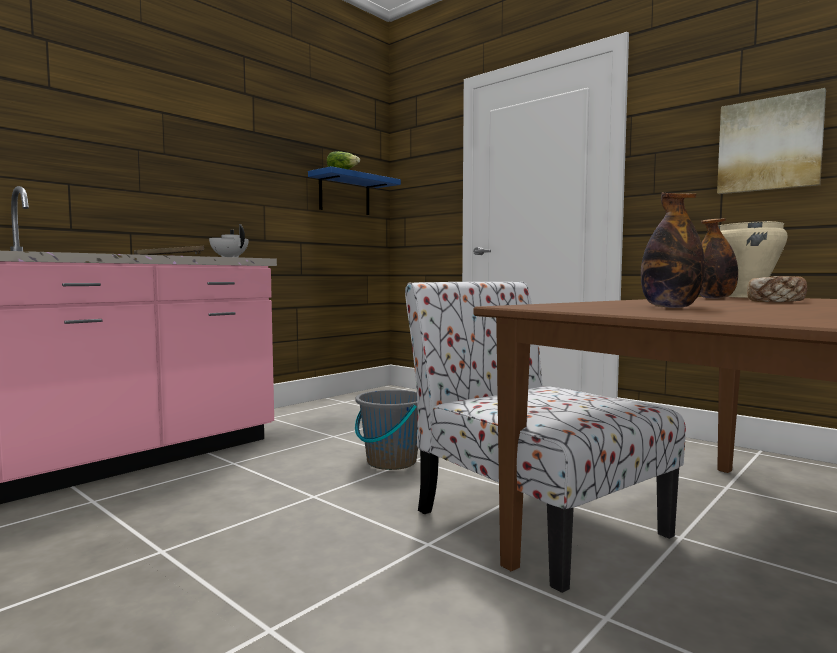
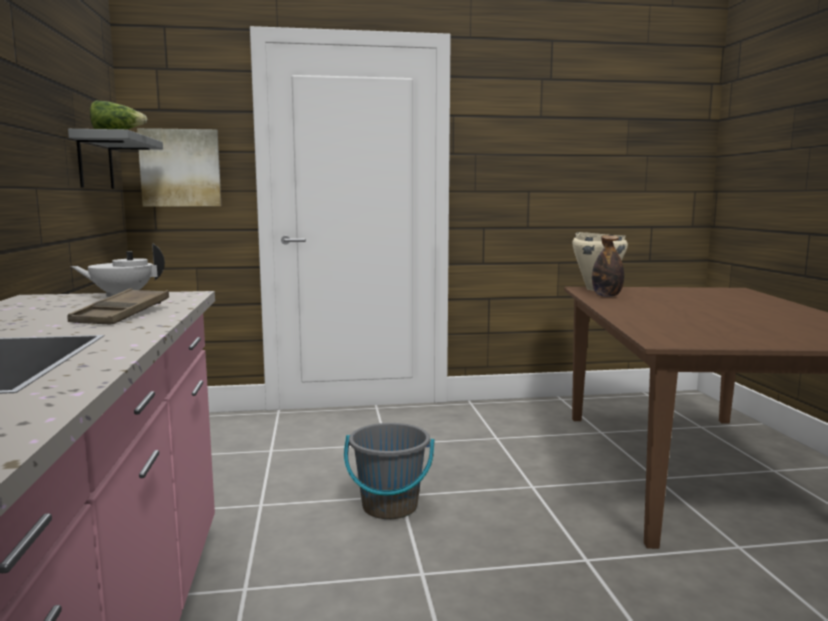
camera: 50 degrees left, 5 degrees up
blue shelf [308,166,401,215] -> grey shelf [68,129,163,189]
chair [405,282,686,593] -> none
bottle [641,192,705,308] -> none
picture [717,88,826,194] -> picture moved to [137,128,221,206]
bread [747,276,807,302] -> none

